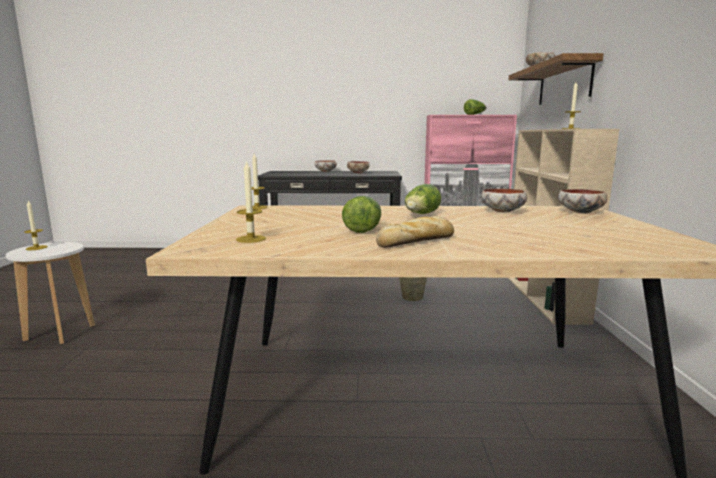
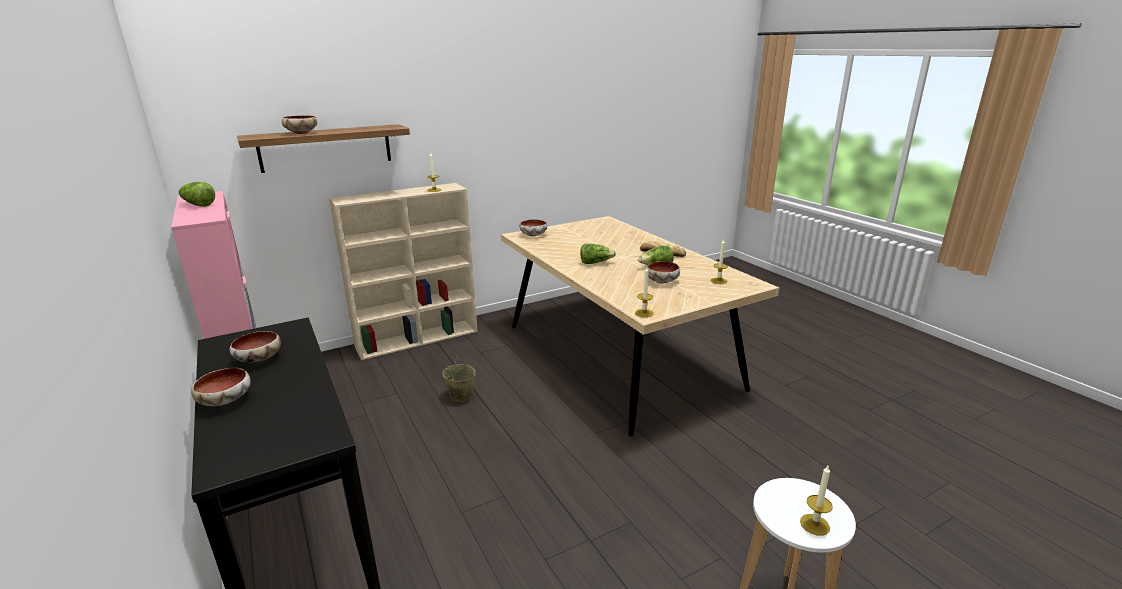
camera: 120 degrees left, 10 degrees up
bowl [481,188,527,212] -> bowl moved to [647,261,680,284]

